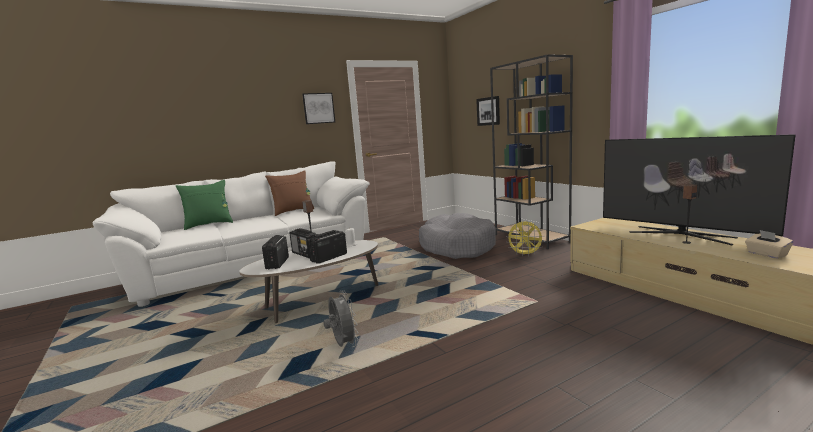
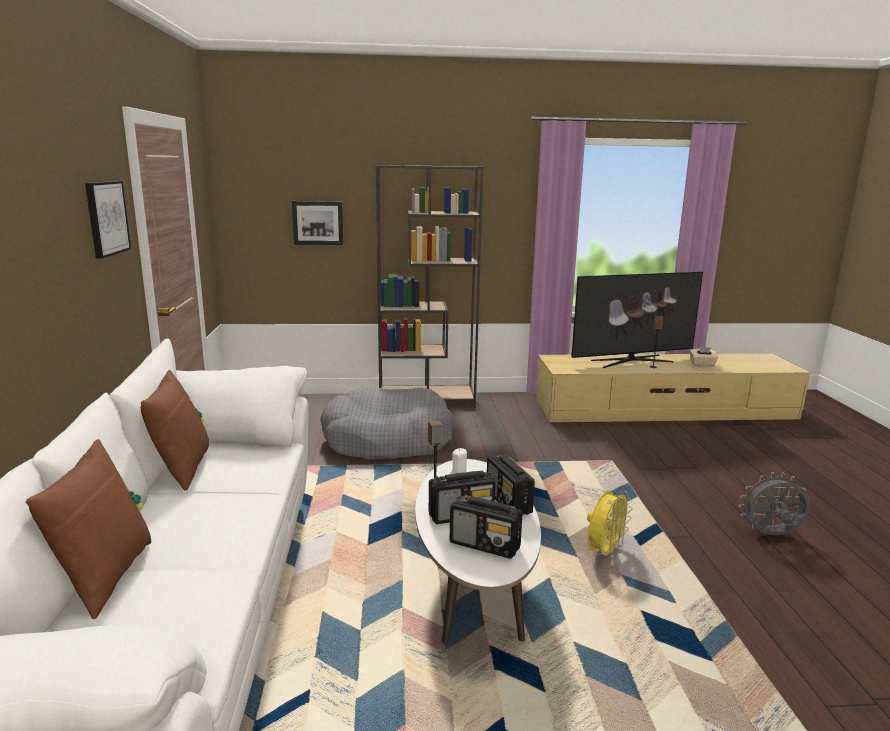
camera: 65 degrees left, 5 degrees up
green pillow [176,180,233,230] -> brown pillow [26,439,151,619]
grey fan [324,291,358,348] -> grey fan moved to [739,472,810,535]
yellow fan [506,222,545,257] -> yellow fan moved to [587,491,633,561]

